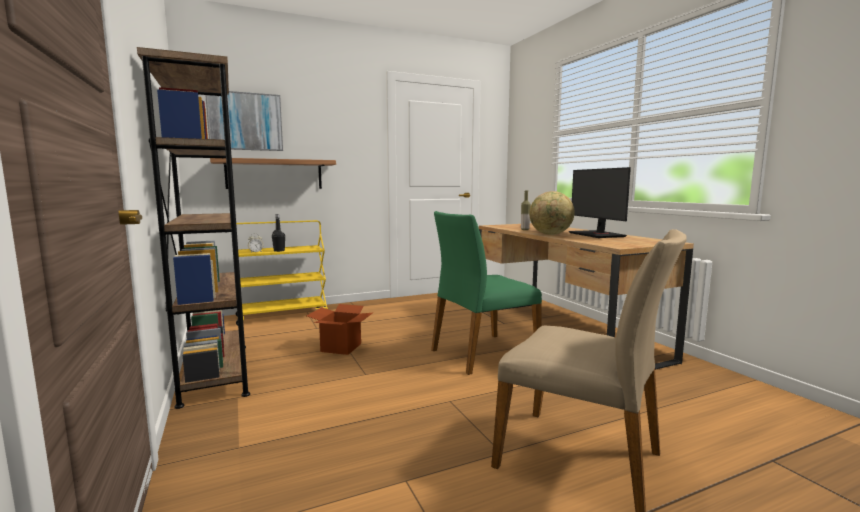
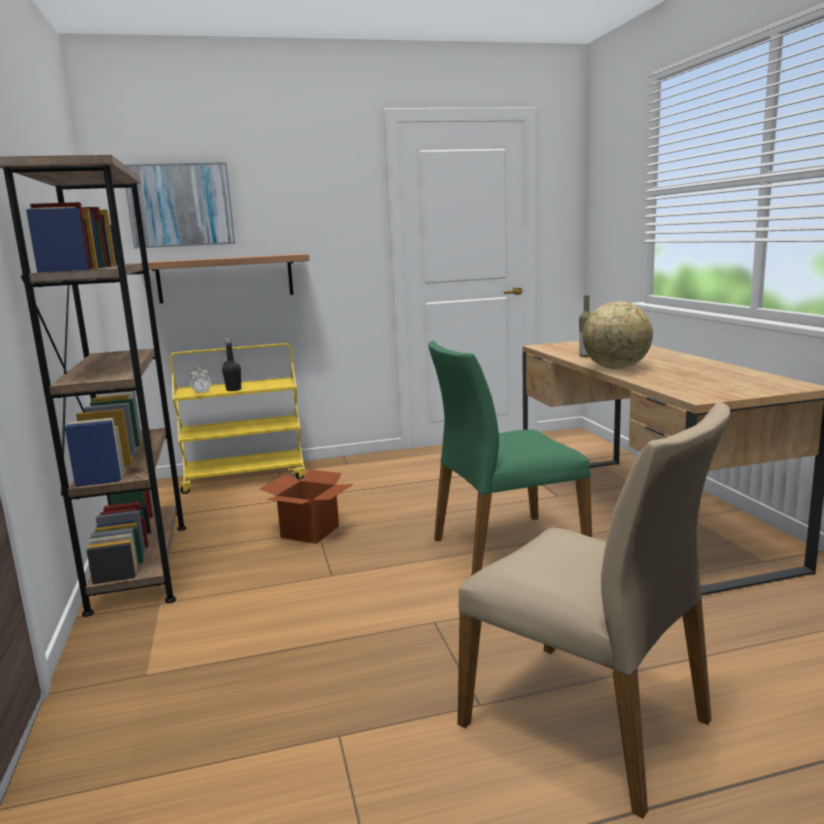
camera: 10 degrees right, 5 degrees up
monitor [569,167,631,238] -> none

